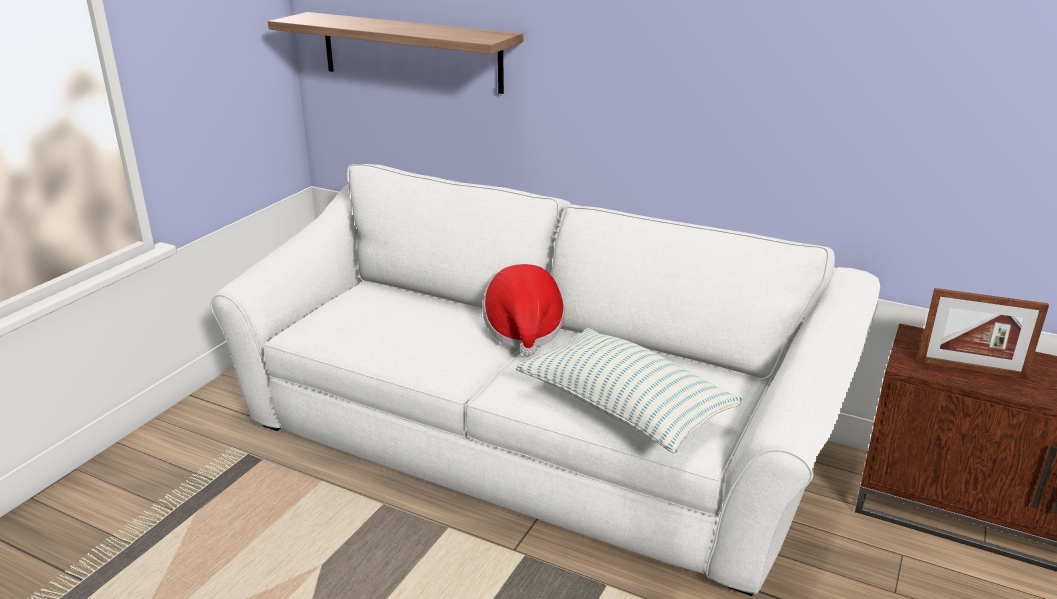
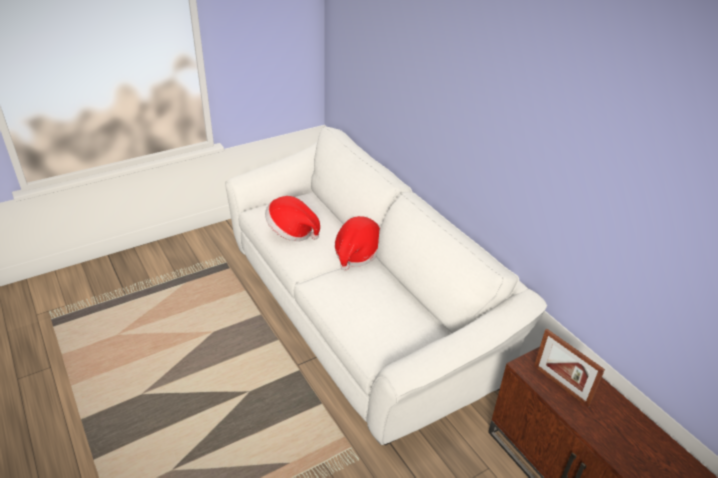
camera: 30 degrees right, 10 degrees up
shelf [268,12,524,94] -> none
pillow [516,328,742,453] -> none
none -> hat [265,196,320,242]

